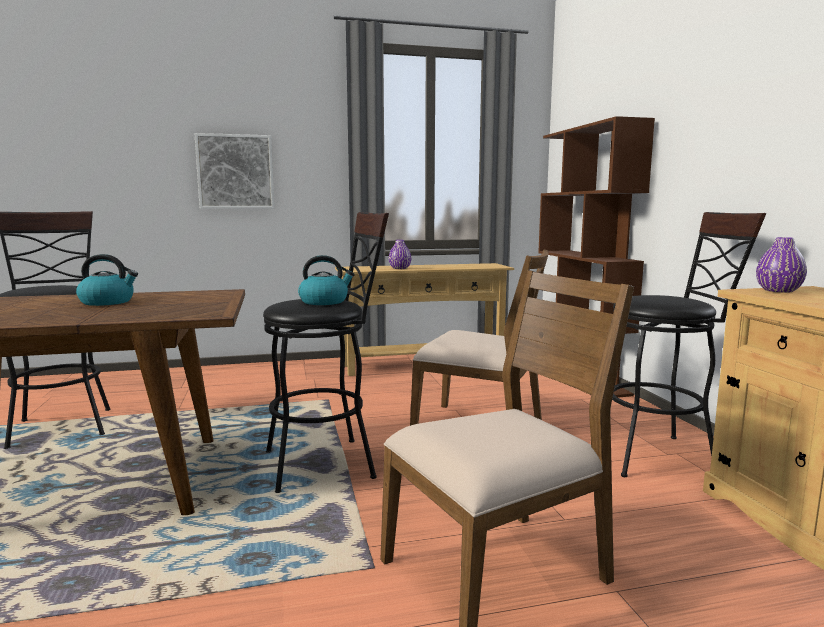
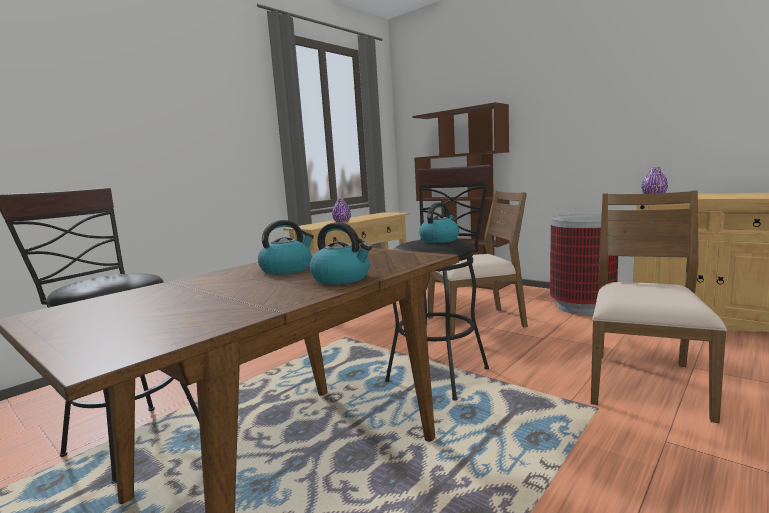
camera: 35 degrees left, 0 degrees up
picture [194,133,274,209] -> none
black stool [612,212,766,477] -> trash can [550,214,618,315]
none -> kettle [310,222,372,285]

